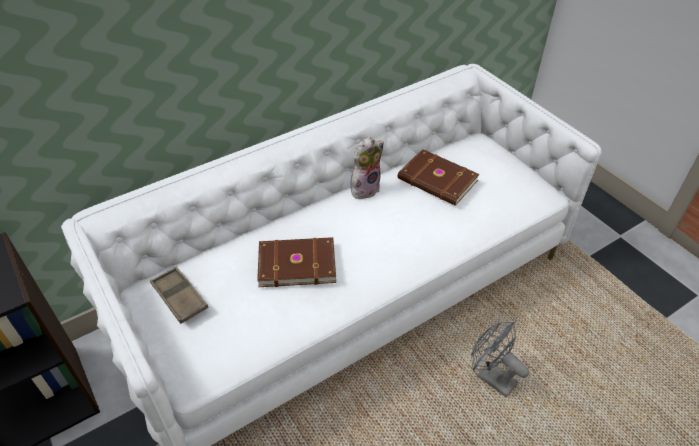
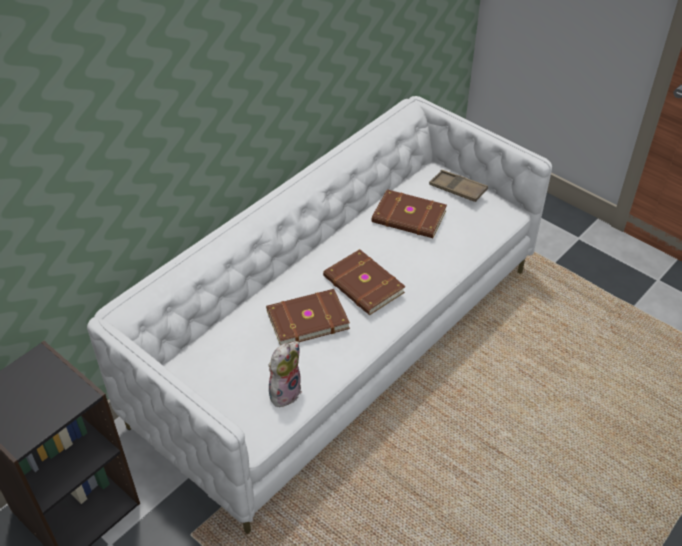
camera: 15 degrees left, 0 degrees up
brown tray [150,267,209,324] -> brown tray moved to [429,170,488,202]
plush toy [351,137,384,199] -> plush toy moved to [268,341,302,408]
grey fan [471,322,529,397] -> none
none -> brown book [323,249,406,315]

